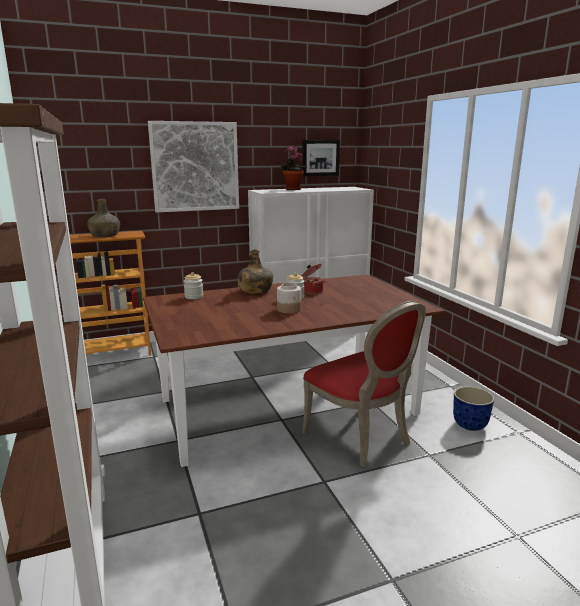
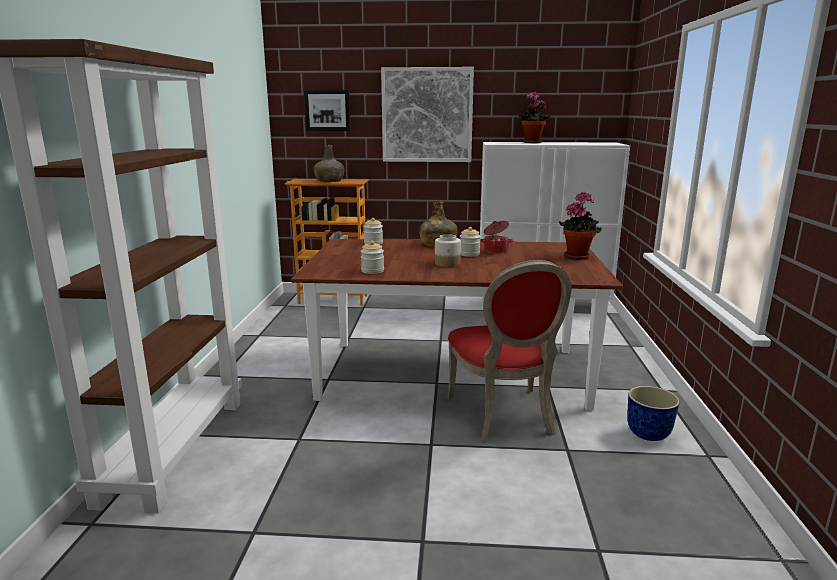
camera: 25 degrees right, 0 degrees up
picture [302,140,340,176] -> picture moved to [304,90,351,131]
none -> jar [361,241,384,274]
none -> potted plant [559,192,601,260]

